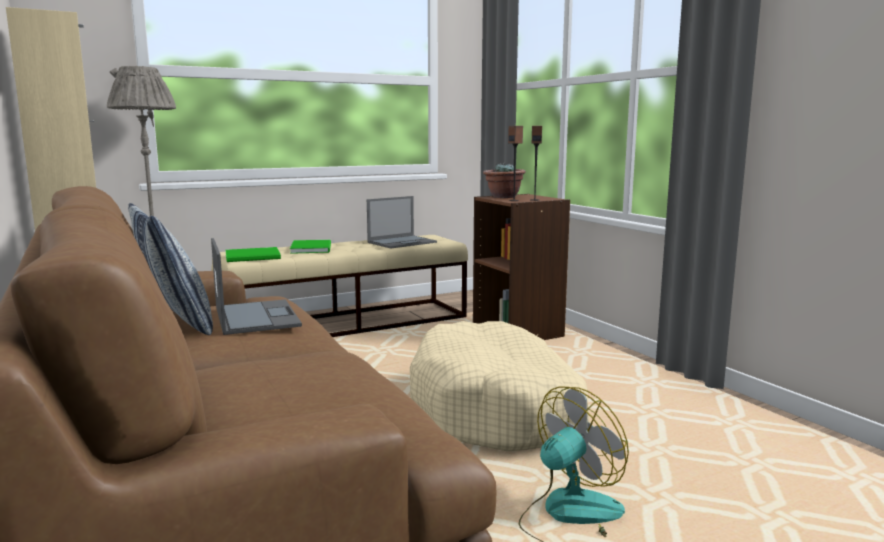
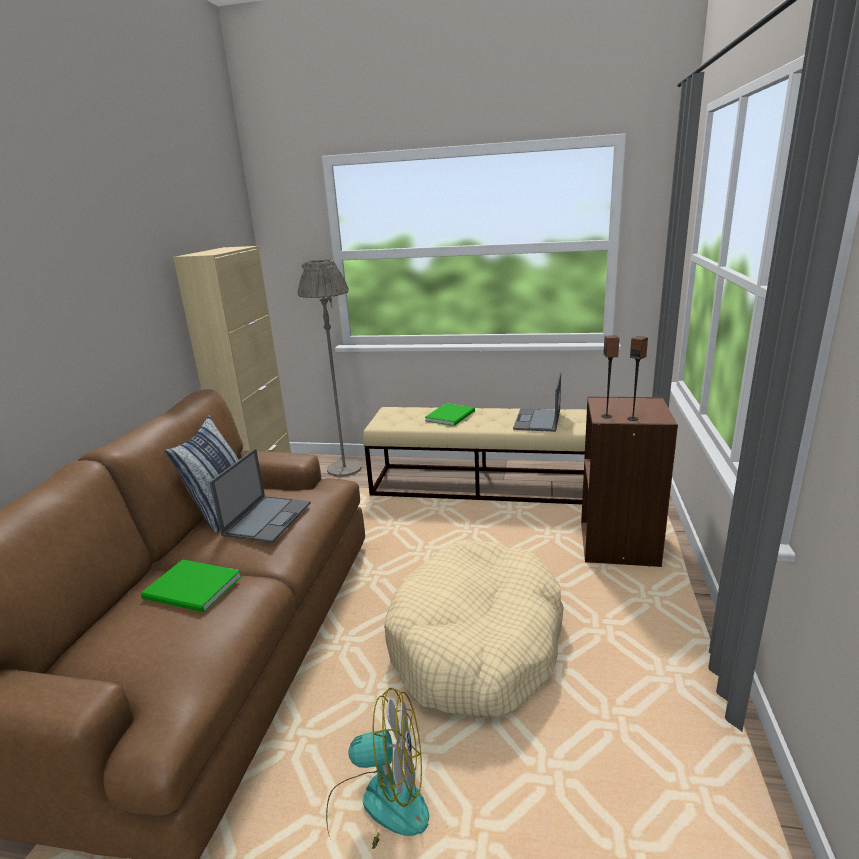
camera: 40 degrees right, 10 degrees up
green book [225,247,281,262] -> green book moved to [141,559,241,612]
laptop [367,196,437,249] -> laptop turned 105 degrees clockwise [513,372,561,432]
potted plant [483,162,526,198] -> none

